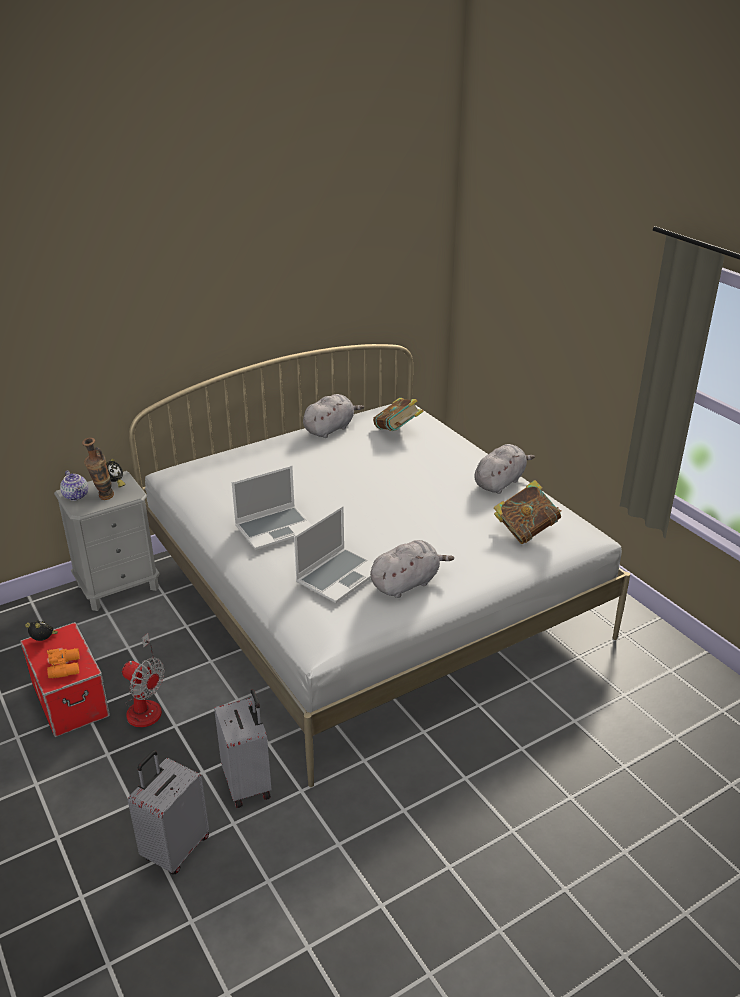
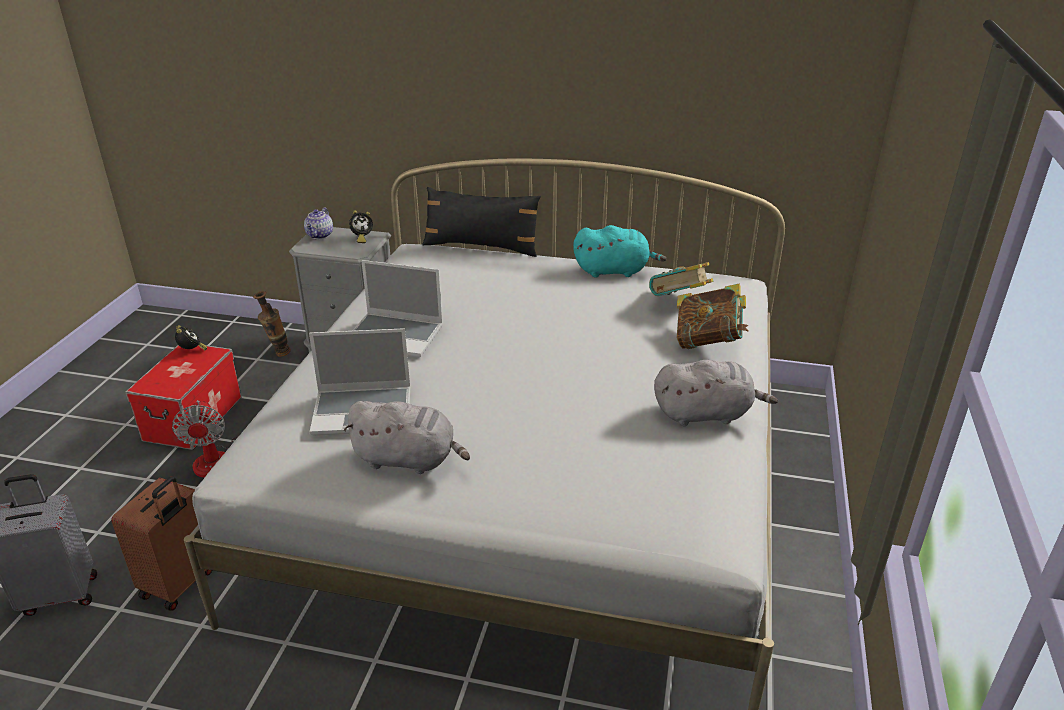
camera: 45 degrees right, 0 degrees up
orange binoculars [47,648,80,678] -> none
vase [82,437,114,500] -> vase moved to [253,291,291,357]
grey suitcase [214,689,272,808] -> brown suitcase [111,476,212,611]
grey plush toy [303,394,364,438] -> turquoise plush toy [573,225,667,278]
book [494,480,561,544] -> book moved to [677,284,749,349]
none -> black pillow [422,187,541,257]

